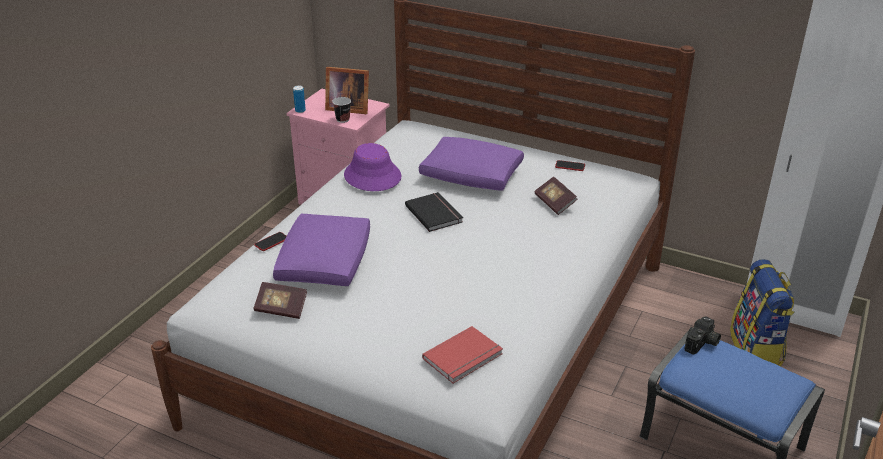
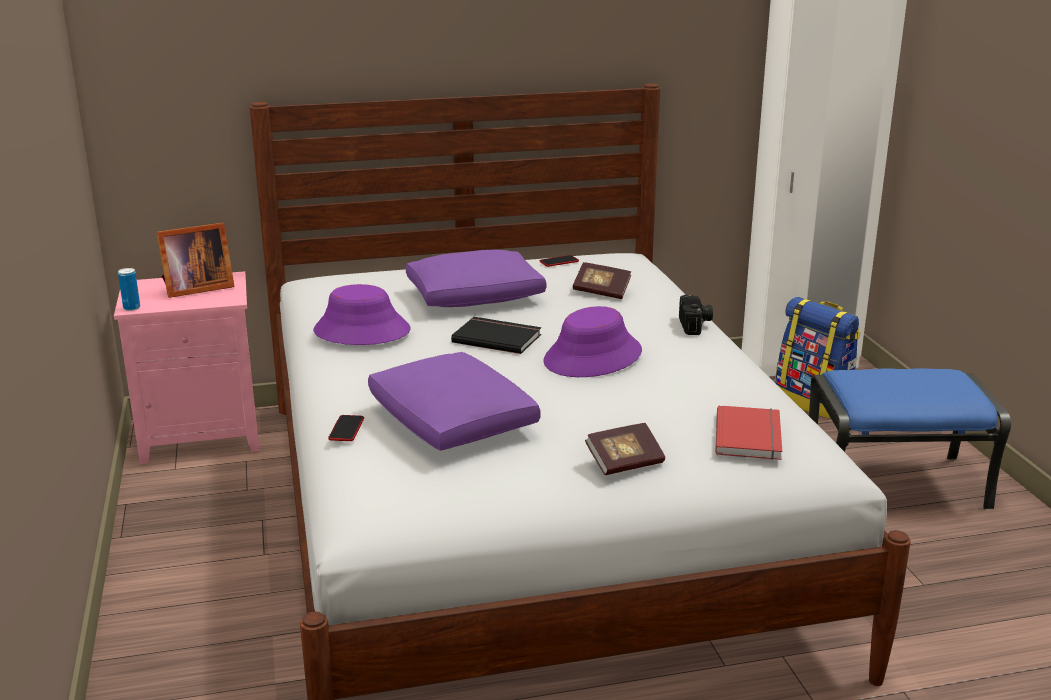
camera: 40 degrees left, 10 degrees down
book [253,282,307,319] -> book moved to [585,423,665,475]
cup [332,97,351,123] -> none
camera [685,316,721,355] -> camera moved to [679,295,713,335]
none -> purple hat [543,306,642,377]

